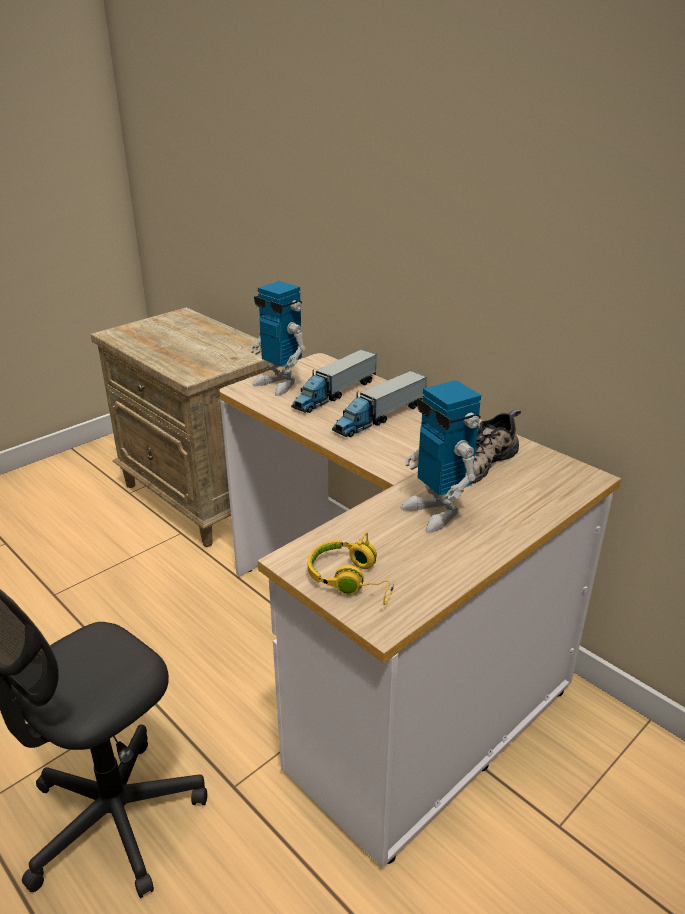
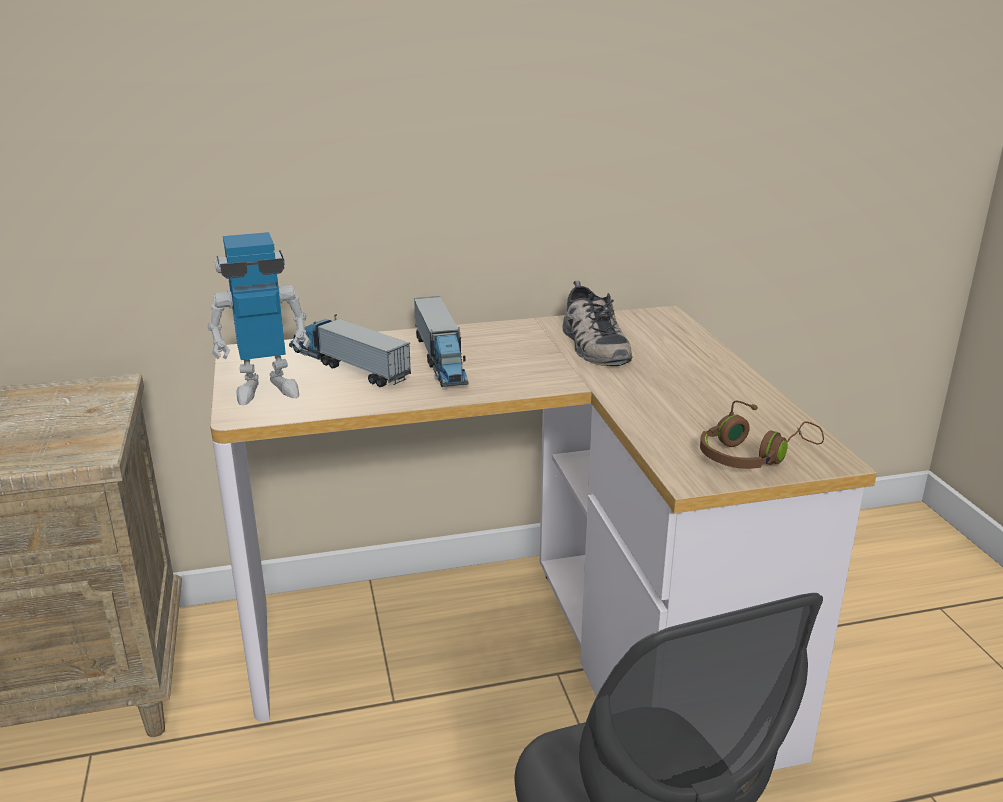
camera: 60 degrees left, 5 degrees down
toy truck [291,349,377,413] -> toy truck turned 150 degrees clockwise [289,314,411,387]
yellow headphones [308,532,394,605] -> brown headphones [700,400,824,469]
toy robot [401,380,481,533] -> none

